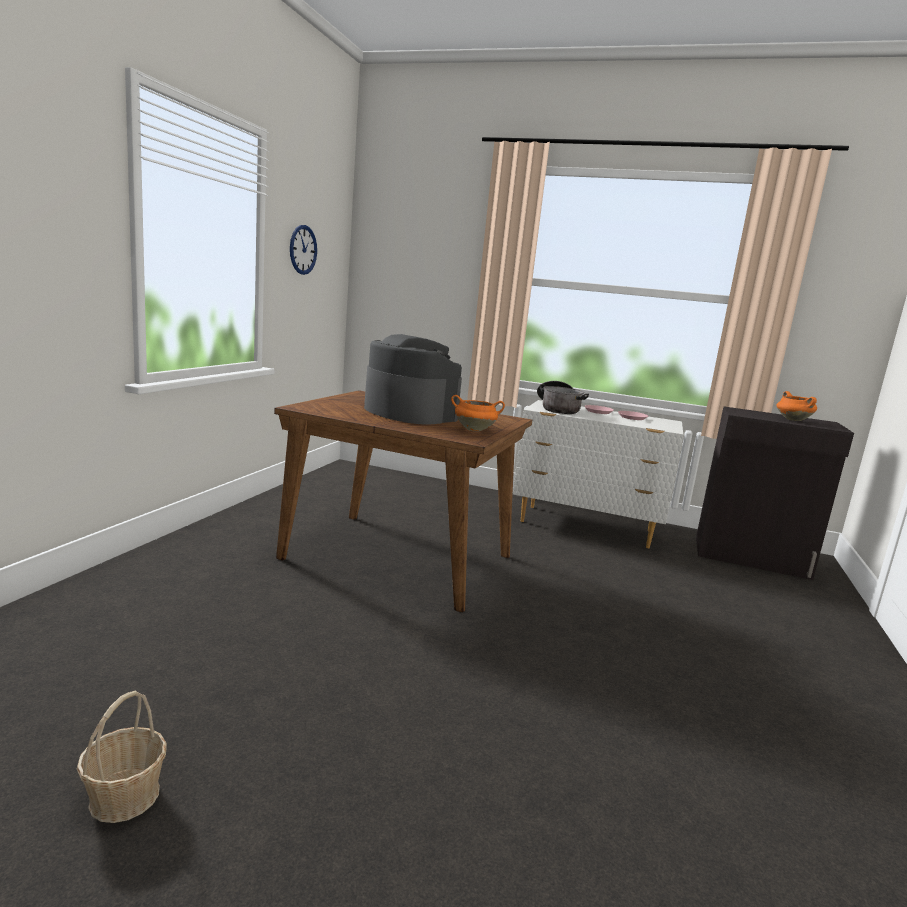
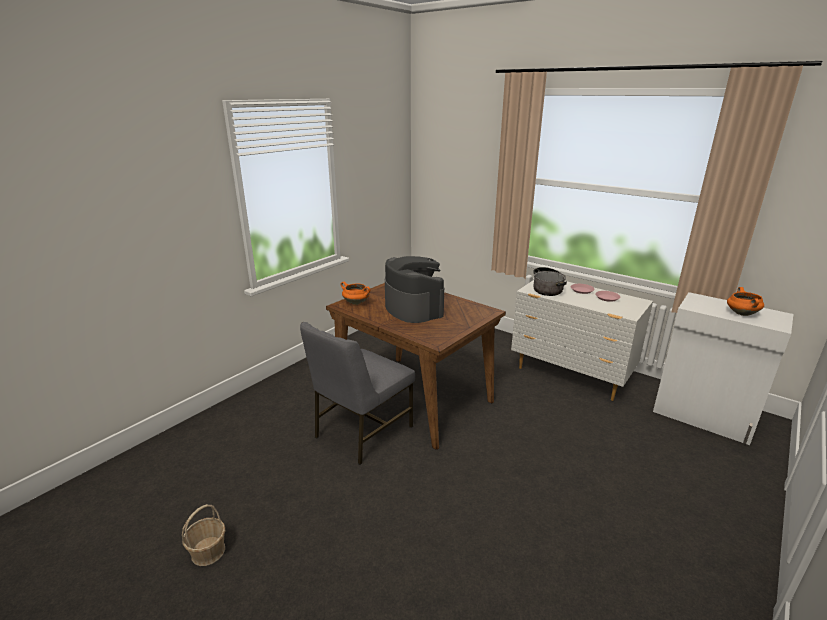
camera: 20 degrees right, 10 degrees up
wall clock [290,225,317,275] -> none
orange cooking pot [451,395,505,431] -> orange cooking pot moved to [341,282,370,305]
black cabinet [696,406,854,580] -> white cabinet [653,292,793,445]
none -> grey chair [300,322,415,465]

